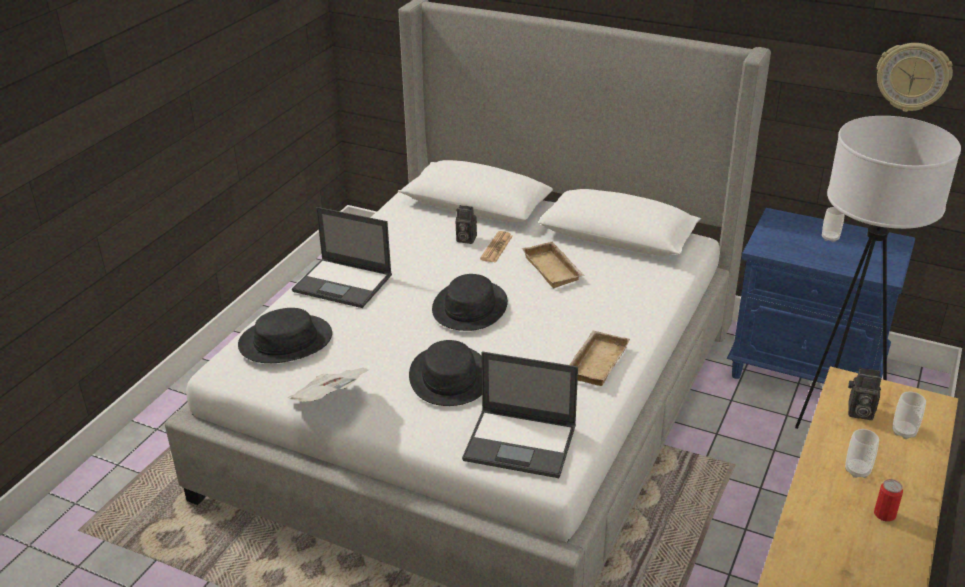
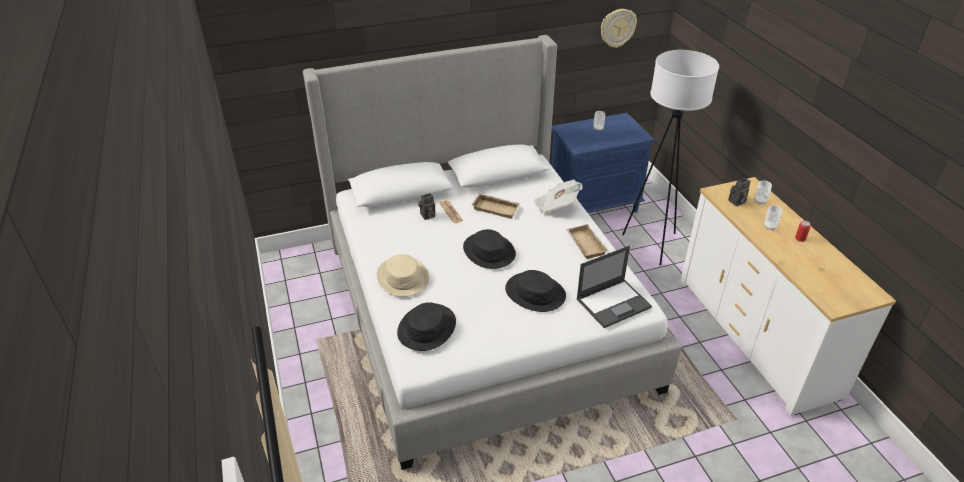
camera: 45 degrees left, 5 degrees up
newspaper [288,368,369,402] -> newspaper moved to [534,180,583,213]
laptop [292,207,392,308] -> beige hat [377,254,429,297]

